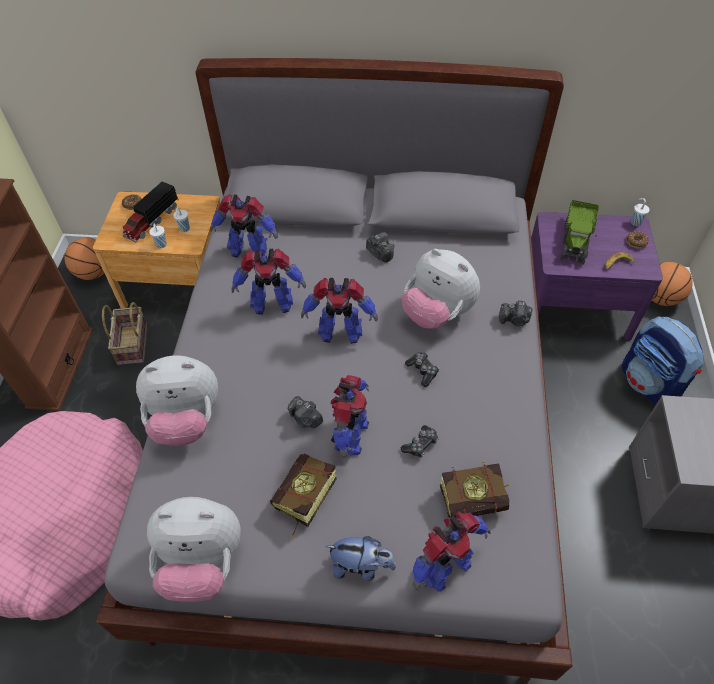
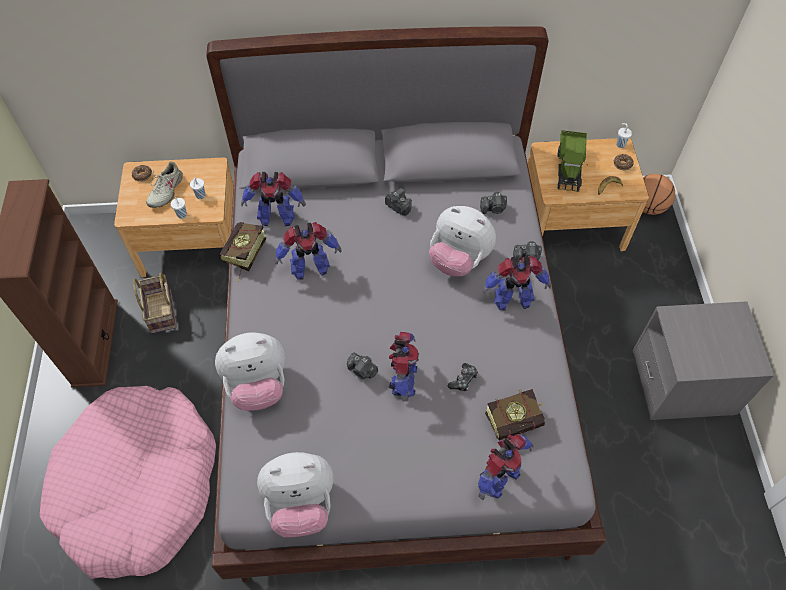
camera: 10 degrees left, 5 degrees up
basketball [64,238,104,280] -> none
toy truck [123,181,179,243] -> beige shoe [146,161,183,208]
book [270,454,337,539] -> book moved to [219,222,266,281]
toy robot [301,278,378,344] -> toy robot moved to [483,256,551,311]
plush toy [326,536,396,581] -> none
game controller [405,352,439,387] -> none
purple nightstand [531,212,663,341] -> brown nightstand [527,138,649,252]
backpack [622,316,704,405] -> none
none -> camera [480,192,507,214]

